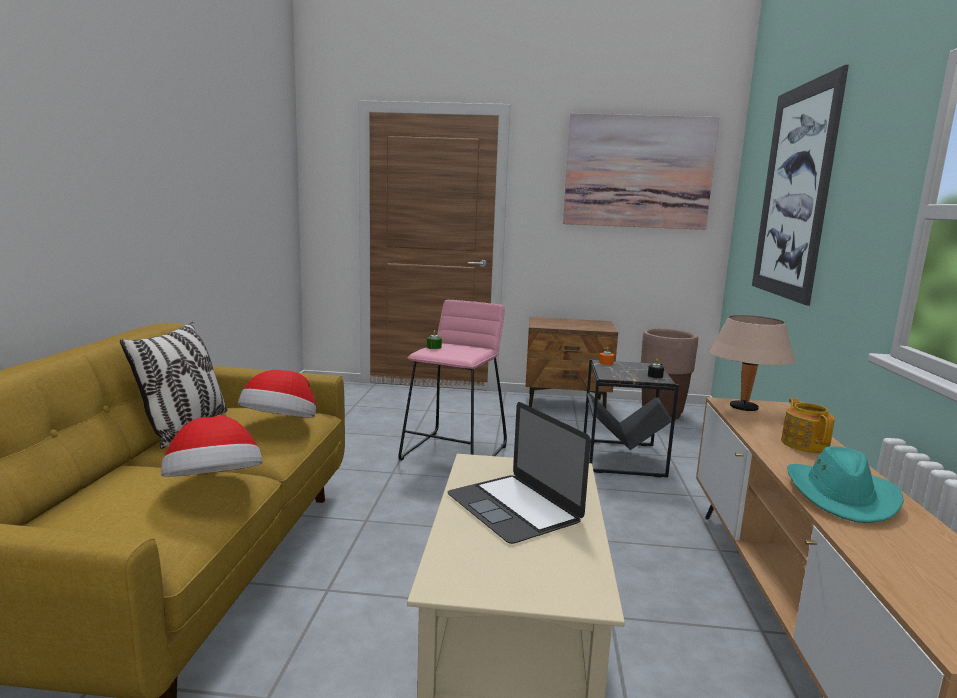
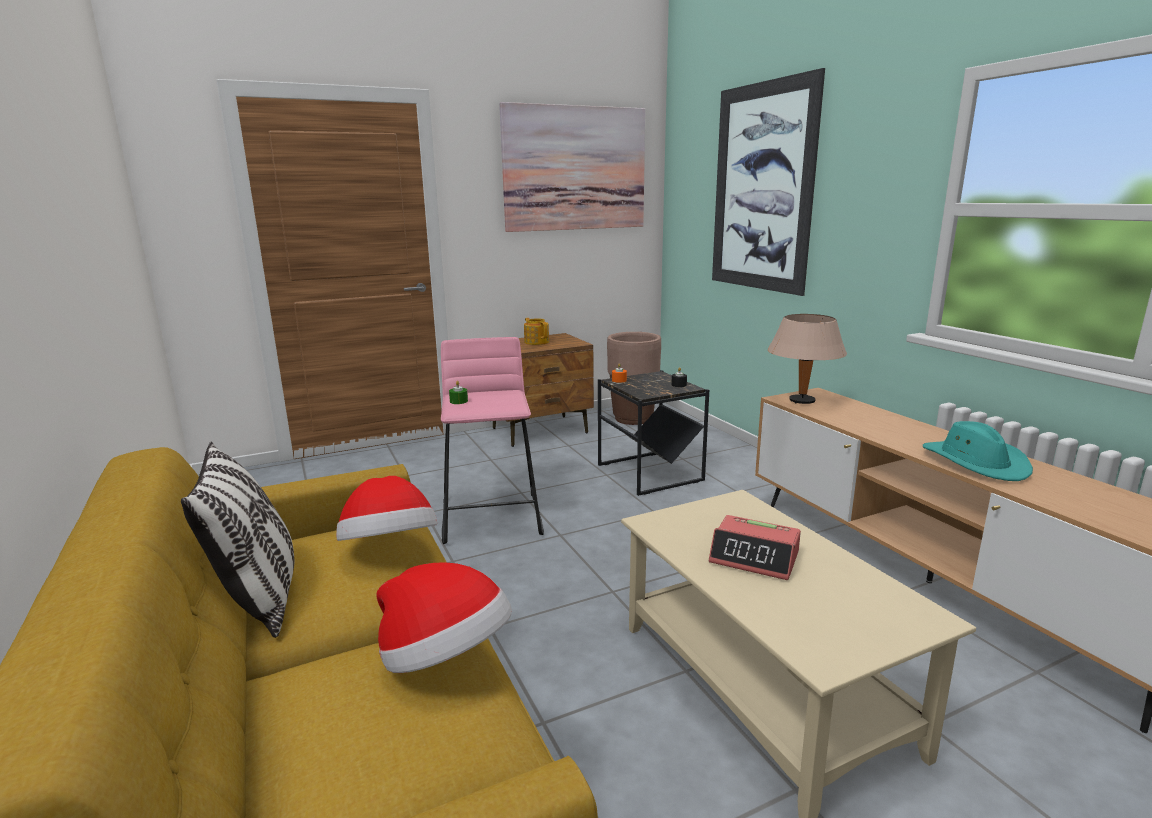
camera: 30 degrees left, 5 degrees up
laptop [447,402,591,544] -> alarm clock [709,515,801,580]
teapot [781,398,835,453] -> teapot moved to [524,318,549,345]

